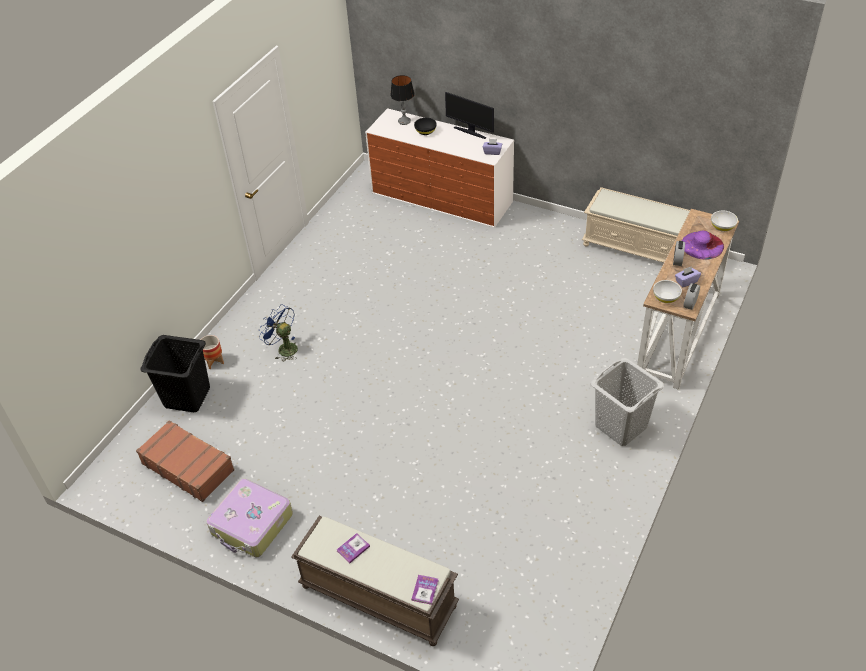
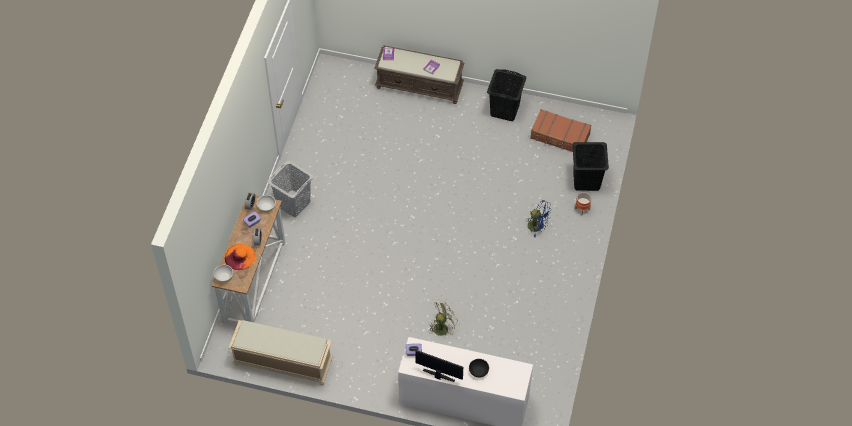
camera: 165 degrees right, 10 degrees up
suitcase [206,479,293,557] -> black laundry basket [487,69,527,121]
table lamp [390,75,415,125] -> none
purple hat [682,231,724,260] -> orange hat [225,244,255,270]
none -> green fan [429,299,459,336]

